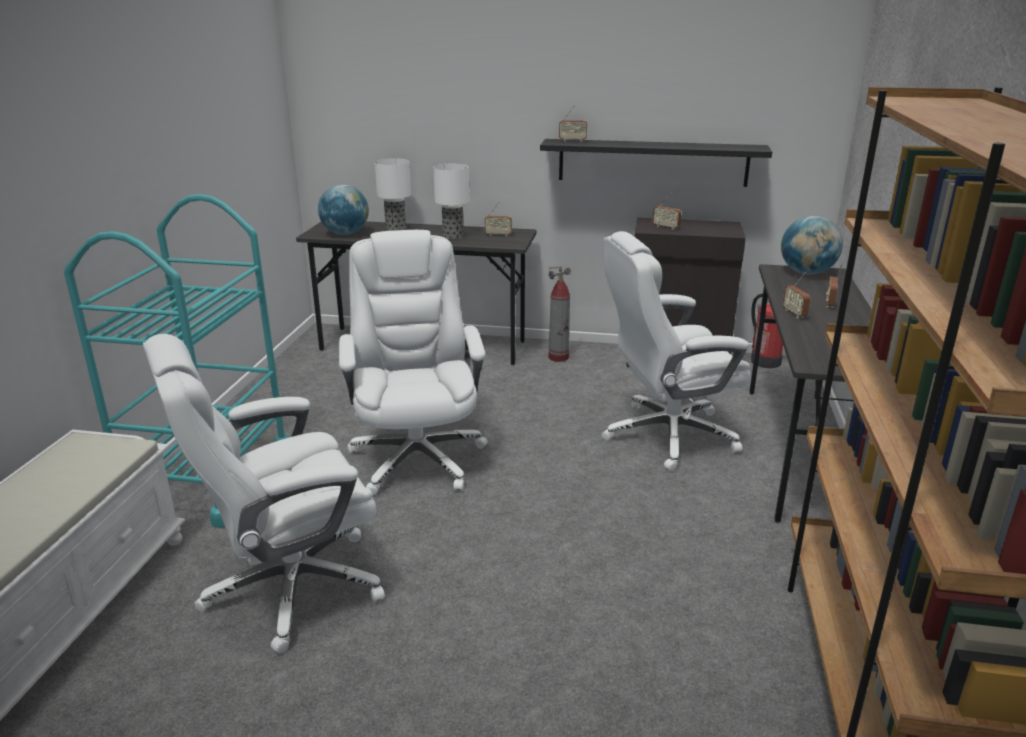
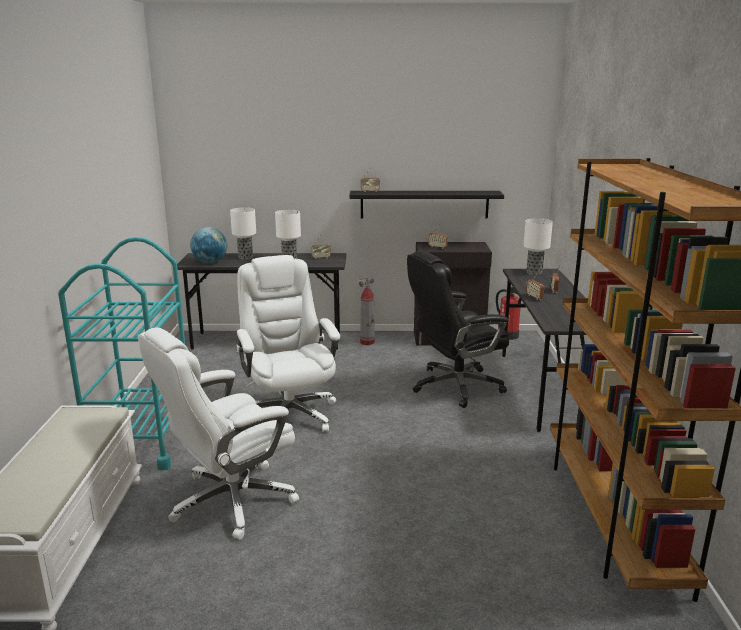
camera: 10 degrees left, 5 degrees down
white office chair [602,231,751,471] -> black office chair [407,250,509,408]
globe [781,216,843,275] -> table lamp [523,218,553,275]

